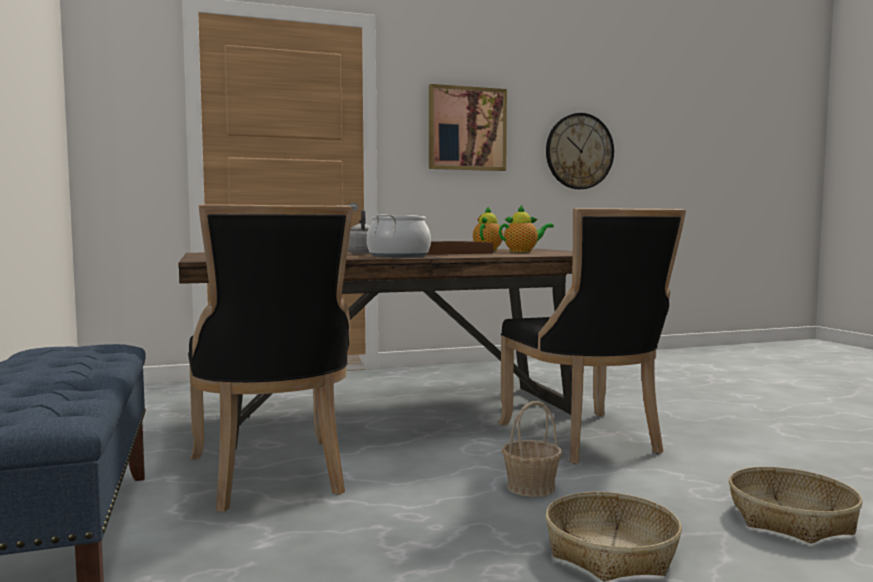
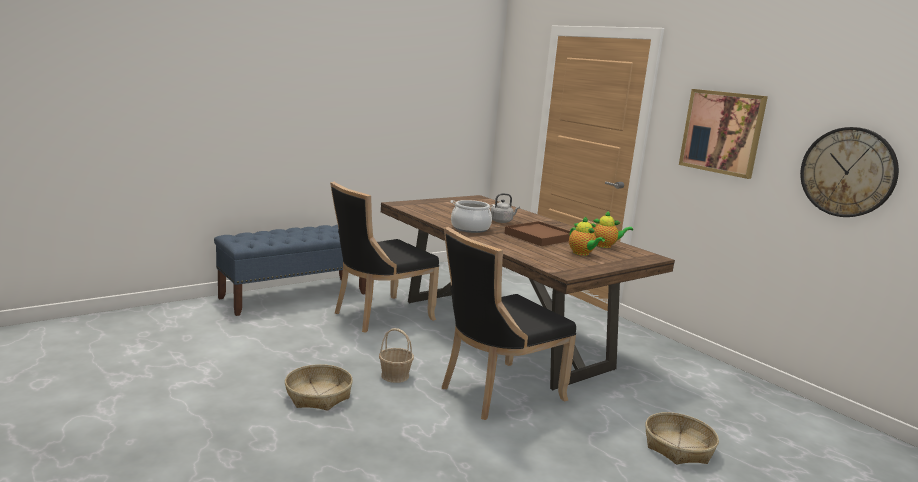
camera: 70 degrees right, 10 degrees up
basket [729,467,863,543] -> basket moved to [645,412,719,464]

